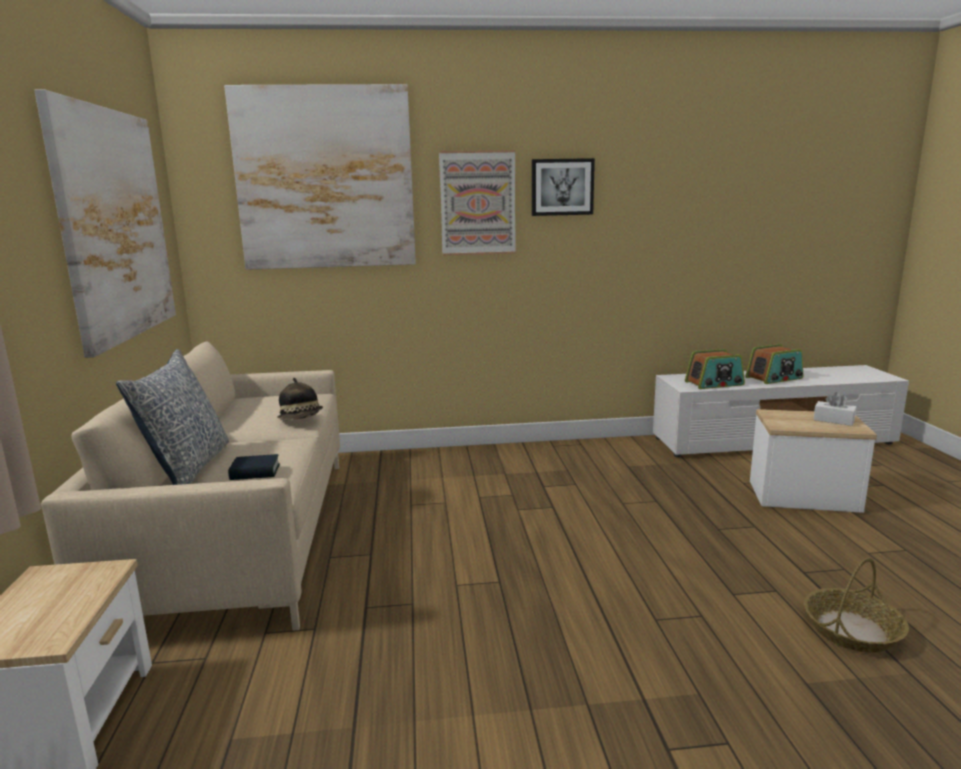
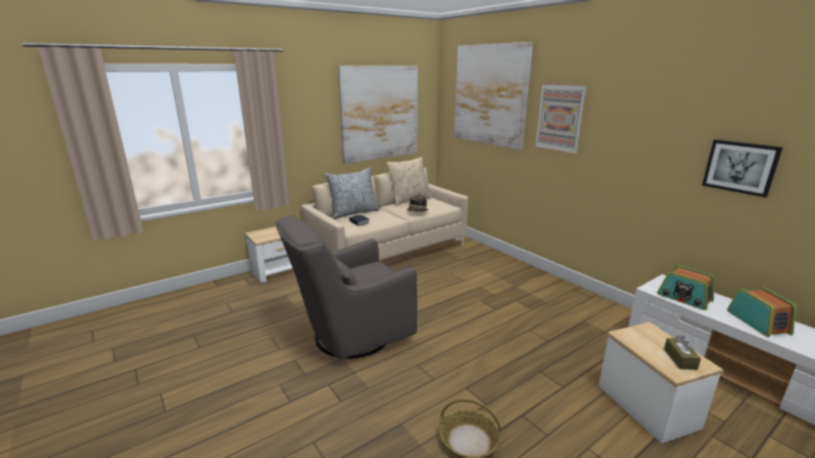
camera: 60 degrees right, 5 degrees up
picture [532,158,595,216] -> picture moved to [702,140,783,198]
radio [745,344,803,384] -> radio turned 135 degrees counterclockwise [727,287,796,337]
white tissue box [814,392,856,426] -> brown tissue box [664,335,701,370]
none -> grey armchair [275,215,417,359]
none -> beige pillow [386,157,431,206]

